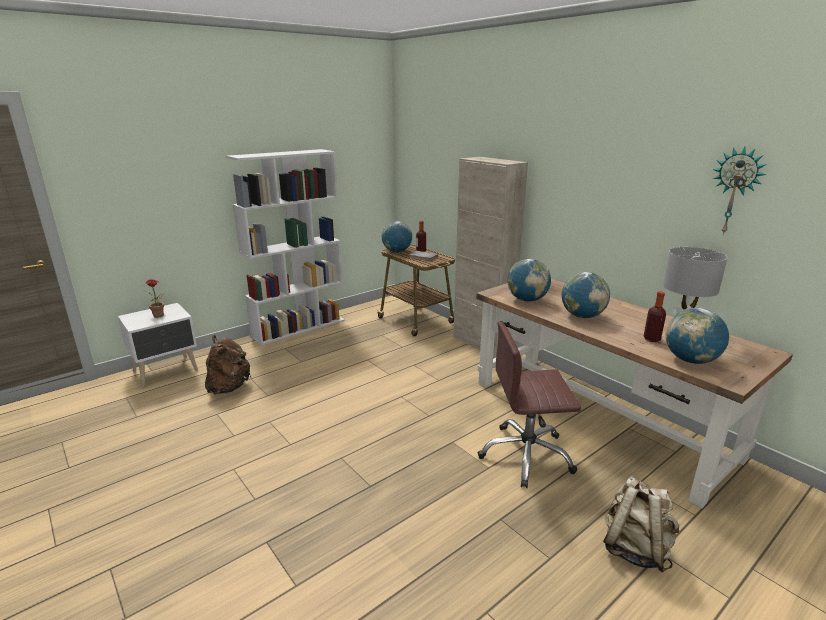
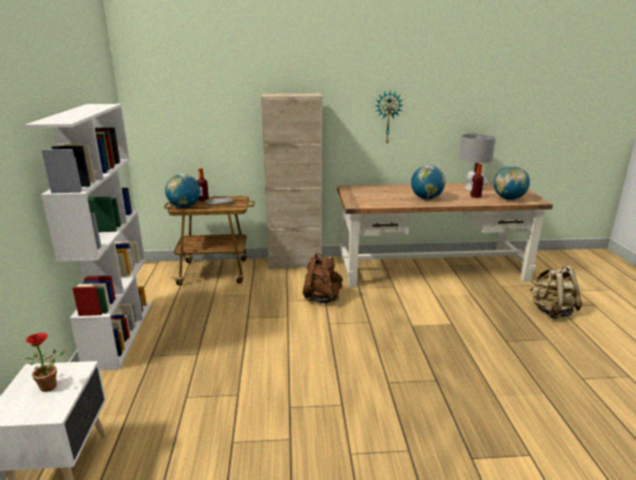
camera: 55 degrees left, 0 degrees up
brown backpack [205,335,251,395] -> brown backpack moved to [303,253,343,303]
brown office chair [478,321,581,488] -> none
globe [507,259,551,302] -> none
wall clock [713,147,767,235] -> wall clock moved to [375,90,404,143]

